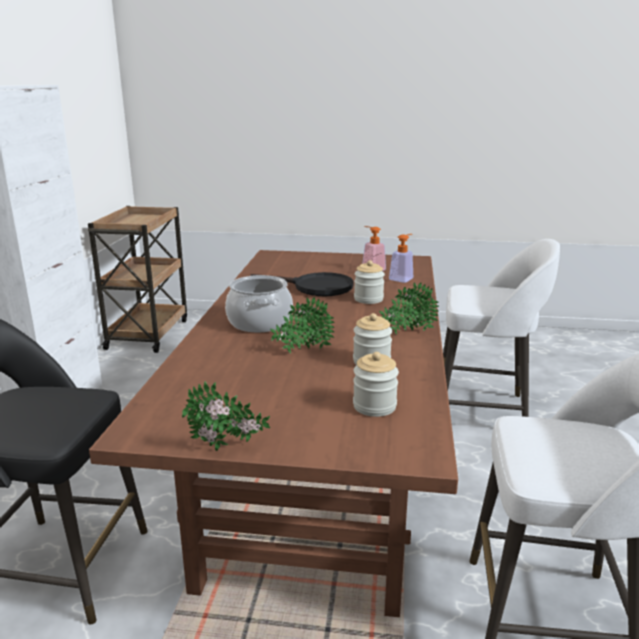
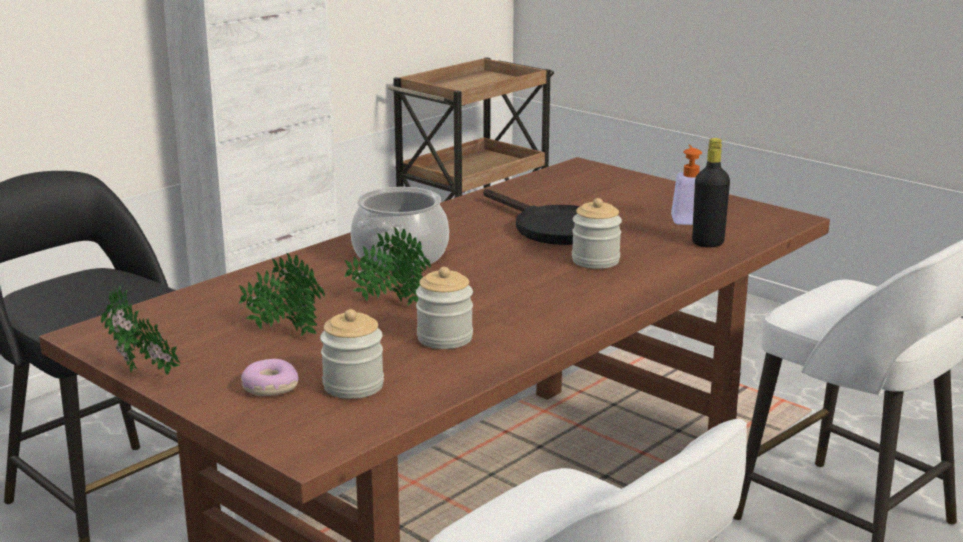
camera: 35 degrees right, 0 degrees up
potted plant [379,282,439,334] -> potted plant moved to [239,253,325,336]
soap dispenser [389,234,413,283] -> black bottle [692,138,730,247]
none -> donut [241,359,299,396]

